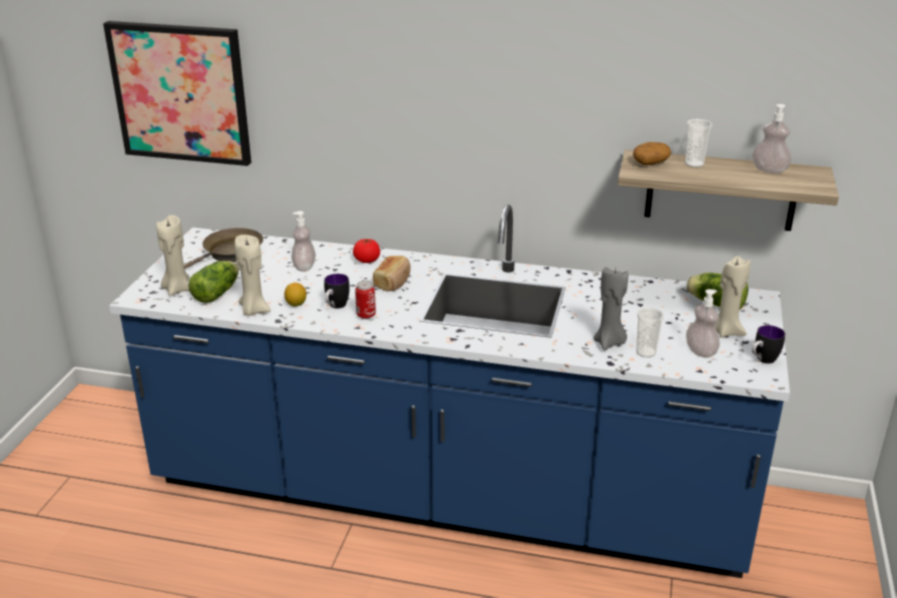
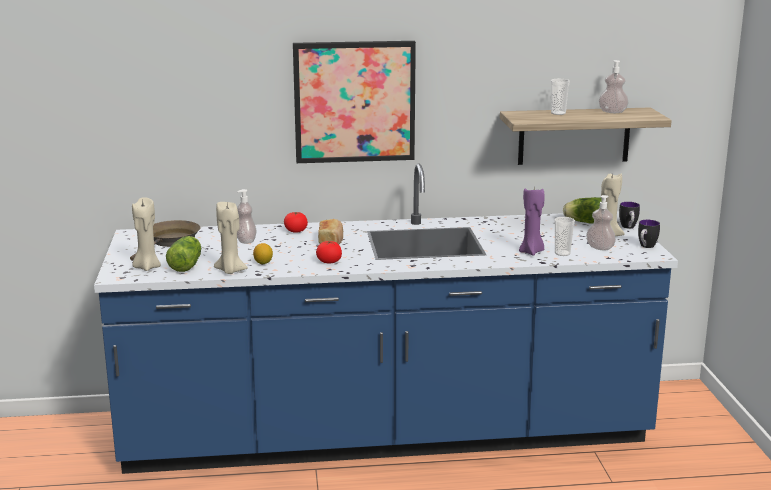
camera: 20 degrees left, 10 degrees down
picture [103,21,251,166] -> picture moved to [293,41,416,163]
mug [324,274,350,309] -> mug moved to [619,202,640,229]
can [355,281,376,319] -> tomato [316,241,342,263]
grey candle [594,267,628,350] -> purple candle [519,187,544,256]
potato [633,142,671,165] -> none

